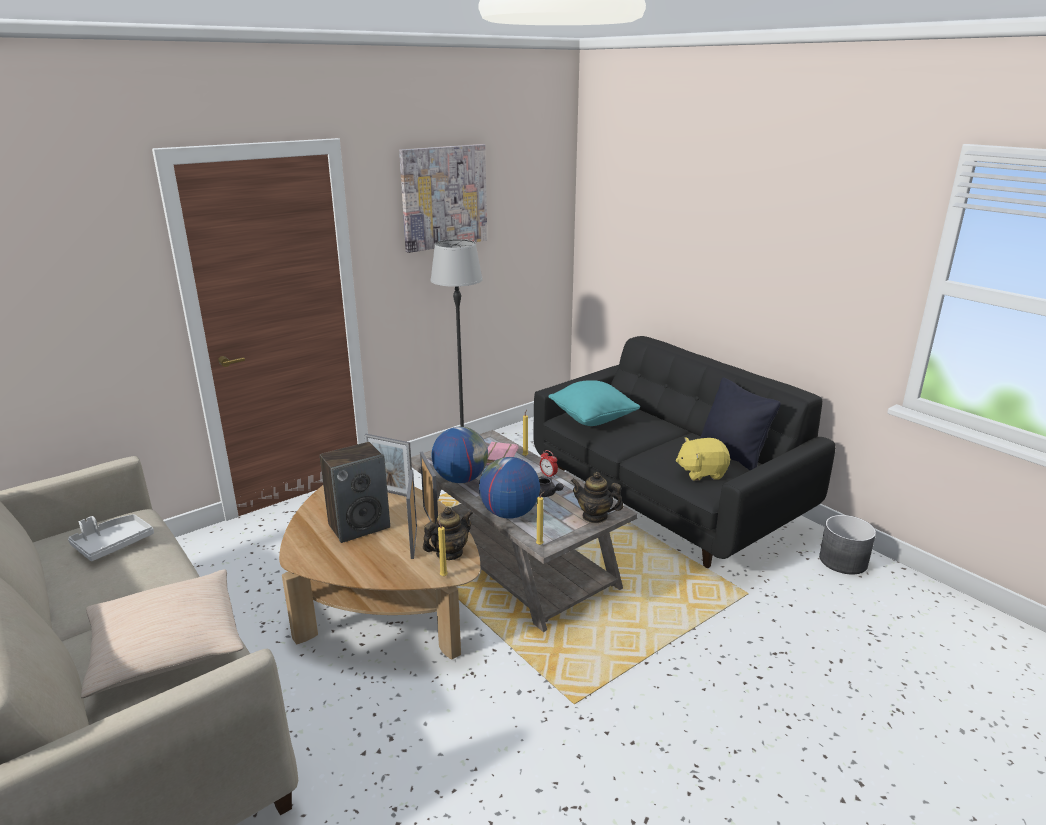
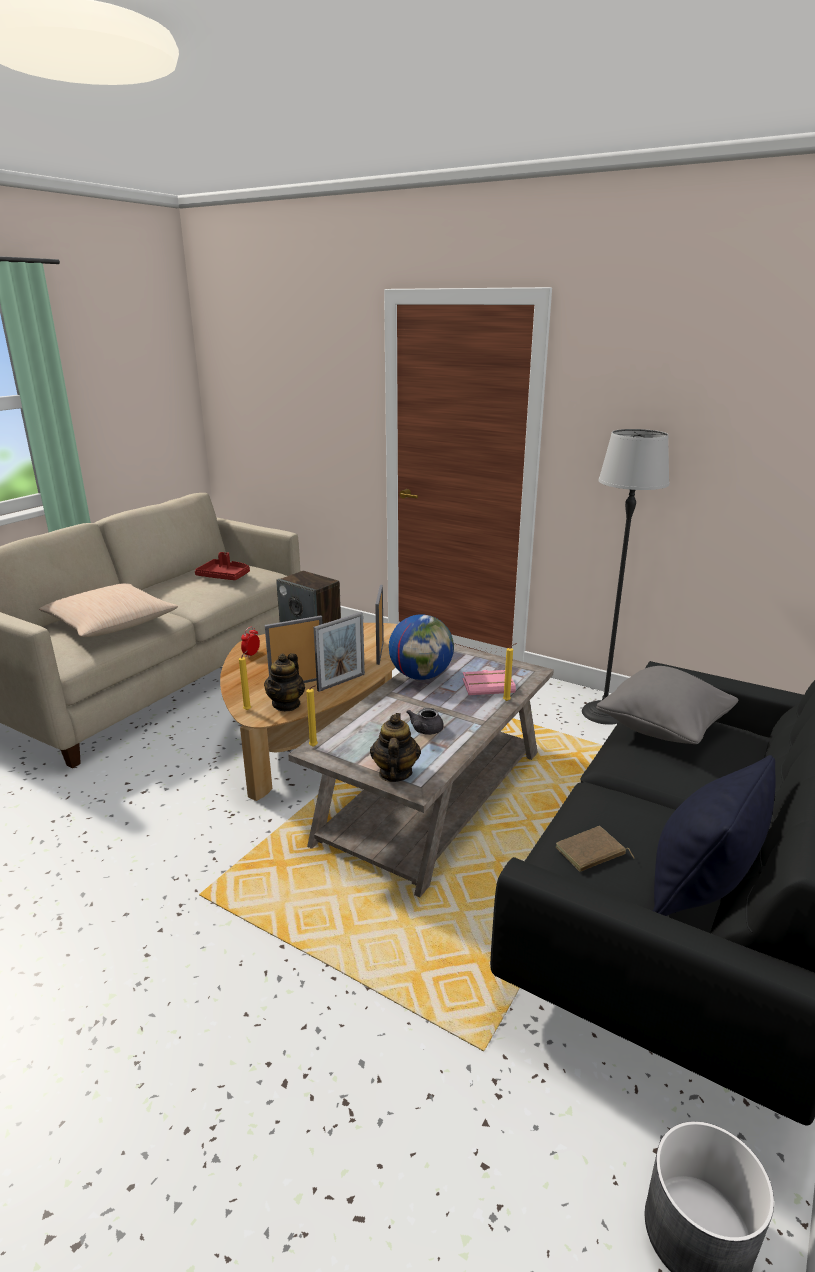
camera: 70 degrees right, 0 degrees up
grey tray [68,514,154,561] -> red tray [195,552,250,580]
picture [399,144,487,253] -> none
teapot [423,507,473,560] -> teapot turned 75 degrees clockwise [264,653,305,711]
globe [479,457,540,519] -> none
alarm clock [540,450,558,478] -> alarm clock moved to [241,627,260,658]
turquoise pillow [548,380,640,426] -> grey pillow [596,666,738,744]
yellow plush toy [676,437,730,481] -> brown book [556,826,635,872]

